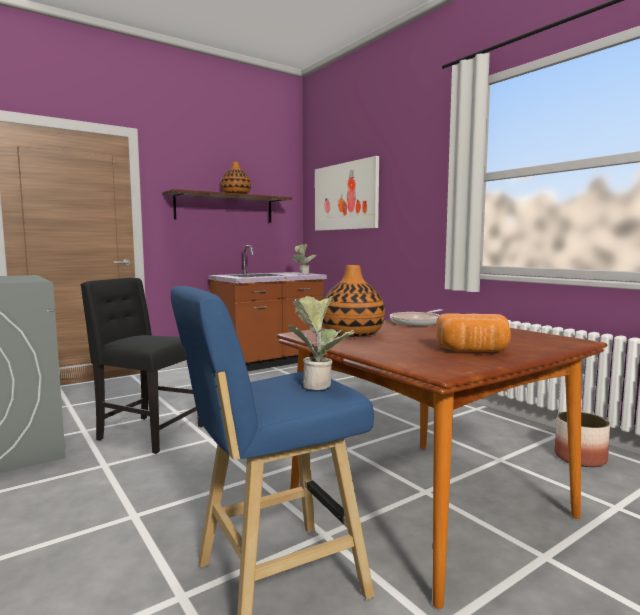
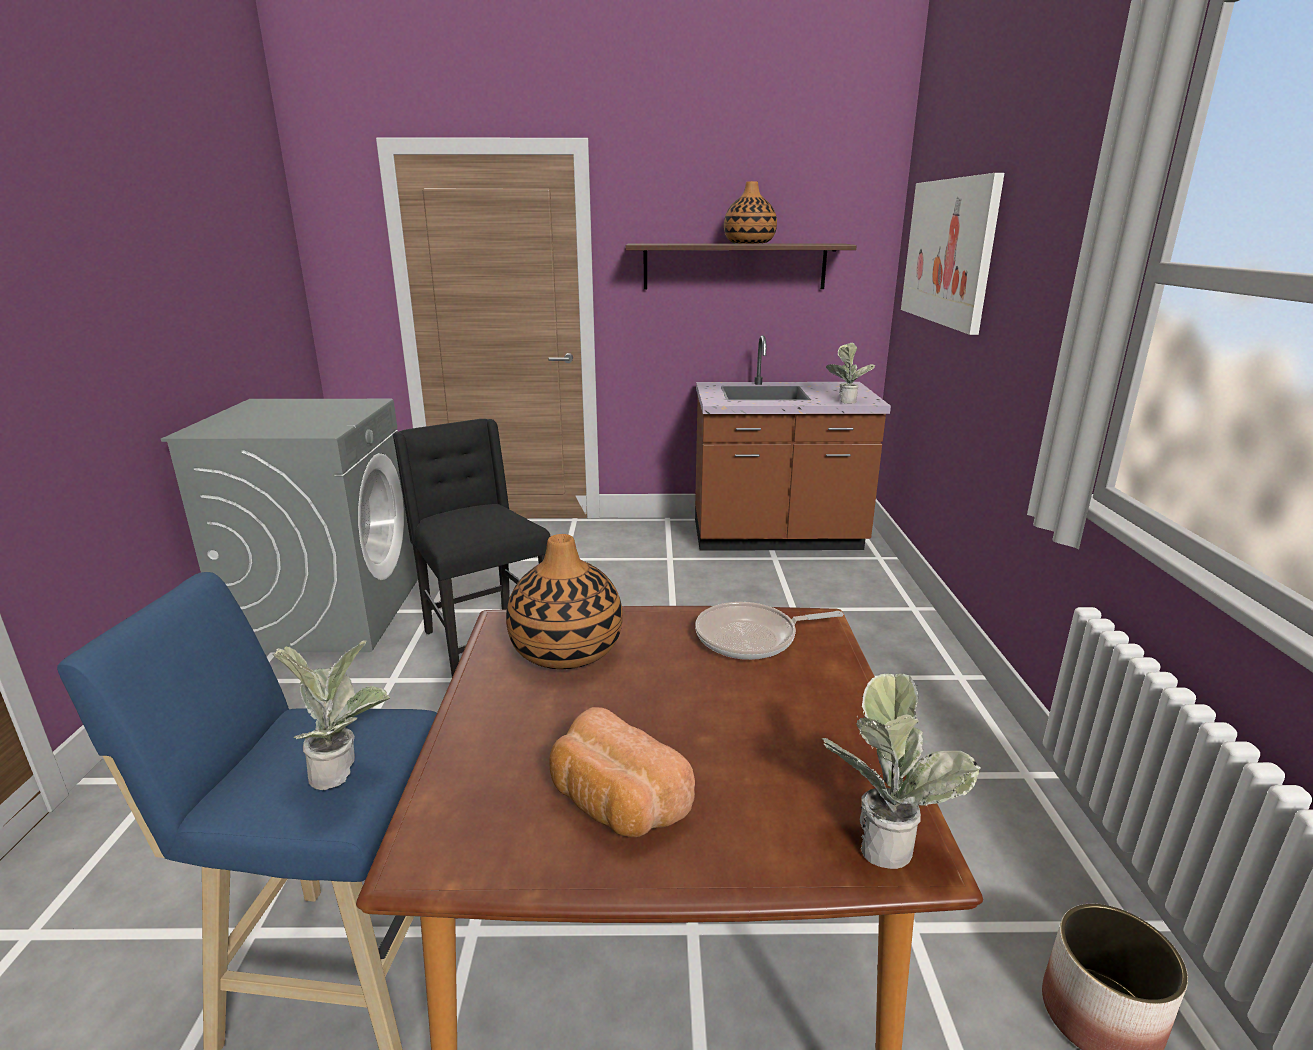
camera: 35 degrees right, 15 degrees up
none -> potted plant [822,673,981,869]

